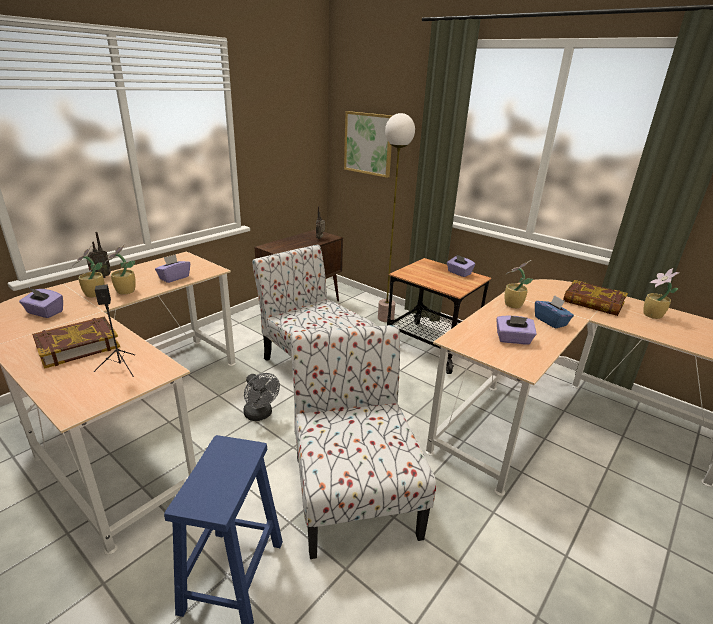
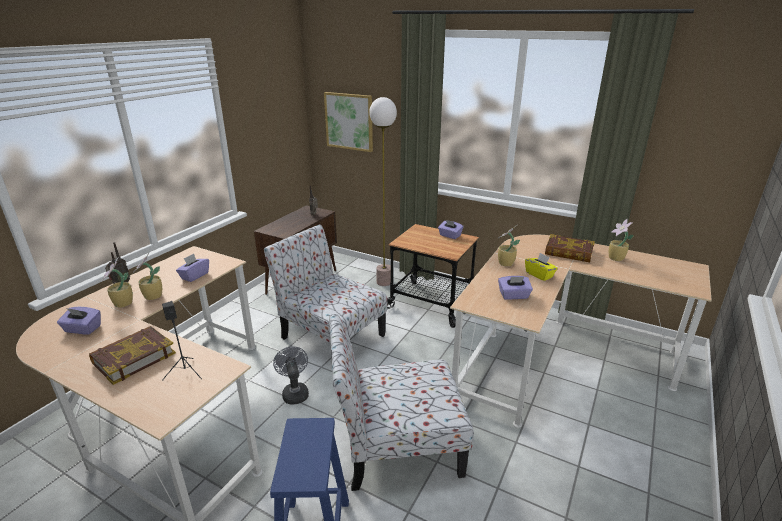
camera: 10 degrees left, 0 degrees up
grey fan [243,373,280,421] -> grey fan turned 150 degrees counterclockwise [273,346,309,405]
chair [291,325,436,559] -> chair turned 75 degrees counterclockwise [329,314,474,491]
blue tissue box [535,295,574,329] -> yellow tissue box [525,253,558,281]

